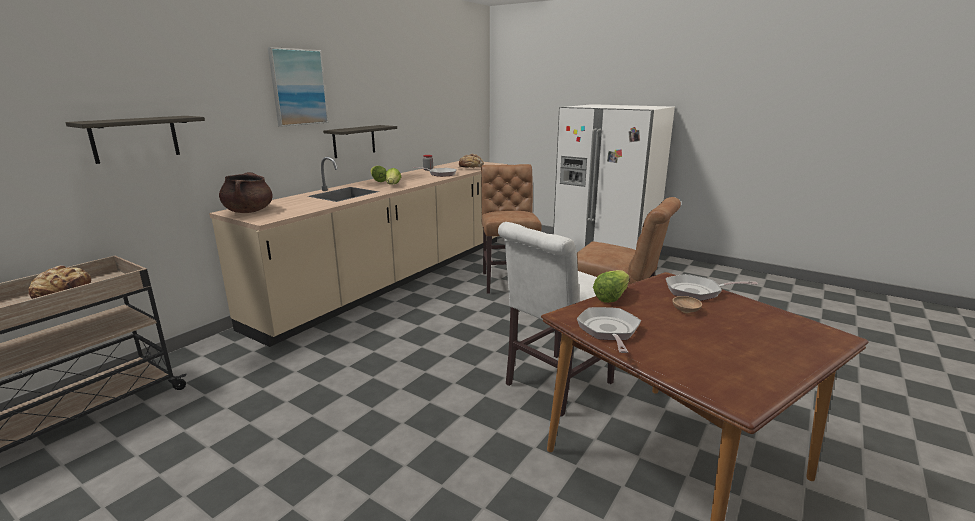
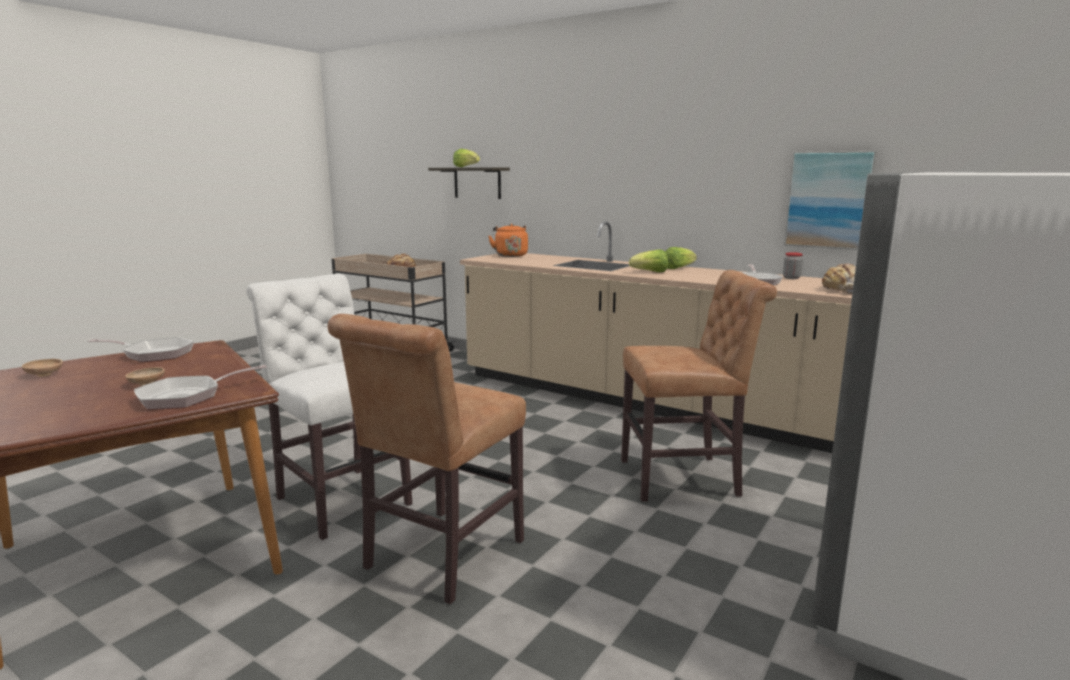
camera: 90 degrees right, 5 degrees down
brown cooking pot [219,172,272,213] -> orange kettle [489,223,528,257]
picture [268,47,329,127] -> picture moved to [784,151,877,250]
shelf [323,125,397,158] -> none
lettuce [593,270,630,303] -> lettuce moved to [453,149,480,167]
frying pan [666,274,758,301] -> frying pan turned 135 degrees counterclockwise [134,365,267,410]
none -> brown bowl [22,359,63,377]

